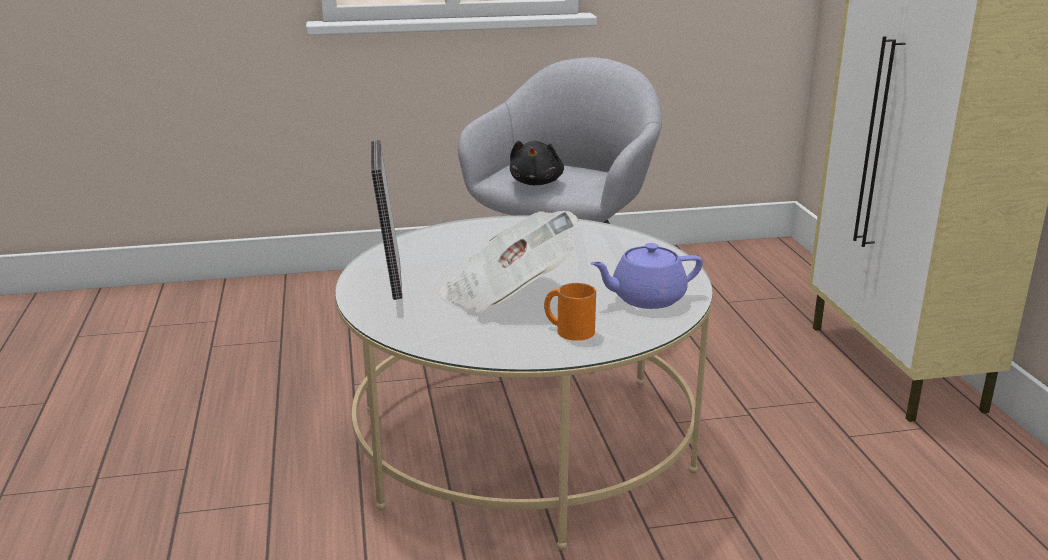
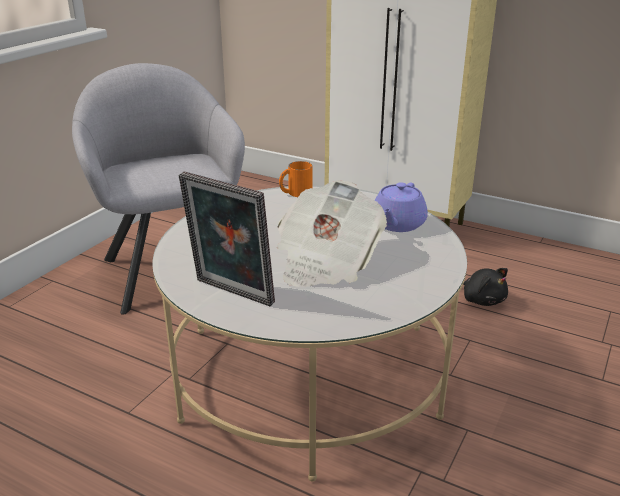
camera: 50 degrees left, 5 degrees up
black plush toy [510,141,564,185] -> black plush toy moved to [463,268,508,306]
orange mug [544,283,596,341] -> orange mug moved to [279,161,312,197]

